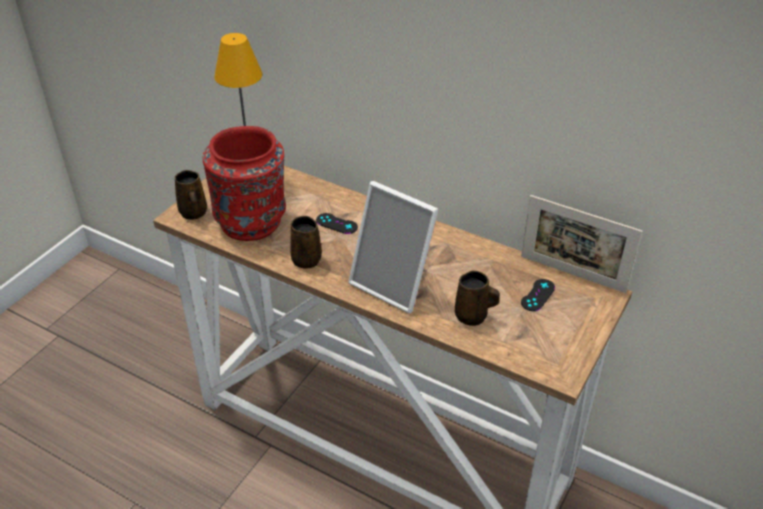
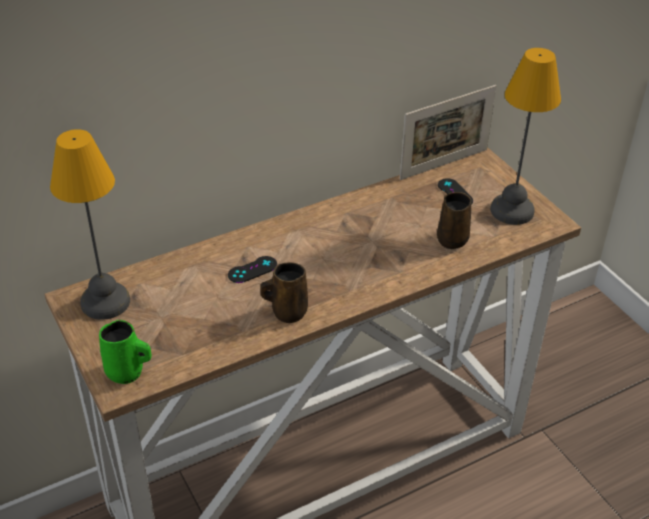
camera: 60 degrees left, 0 degrees up
brown mug [175,170,207,220] -> green mug [99,320,152,384]
red vase [203,126,286,241] -> none
picture frame [348,181,438,313] -> none
none -> table lamp [490,48,561,225]

